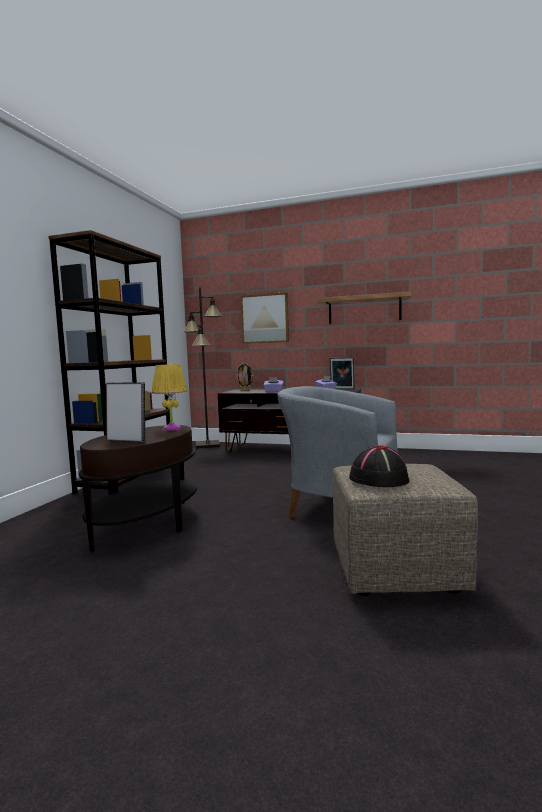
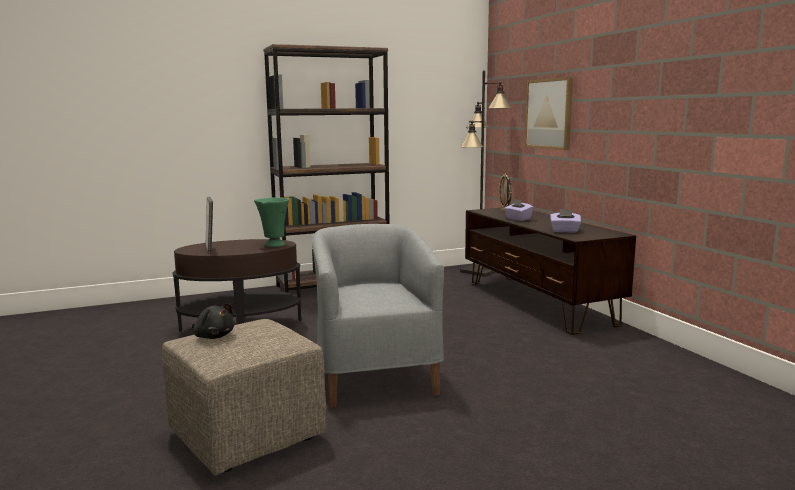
camera: 50 degrees right, 5 degrees up
yellow table lamp [152,364,187,430] -> green vase [254,198,289,247]
shelf [316,291,411,324] -> none
picture frame [329,357,355,390] -> none
black hat [349,445,409,487] -> black plush toy [192,303,235,339]

